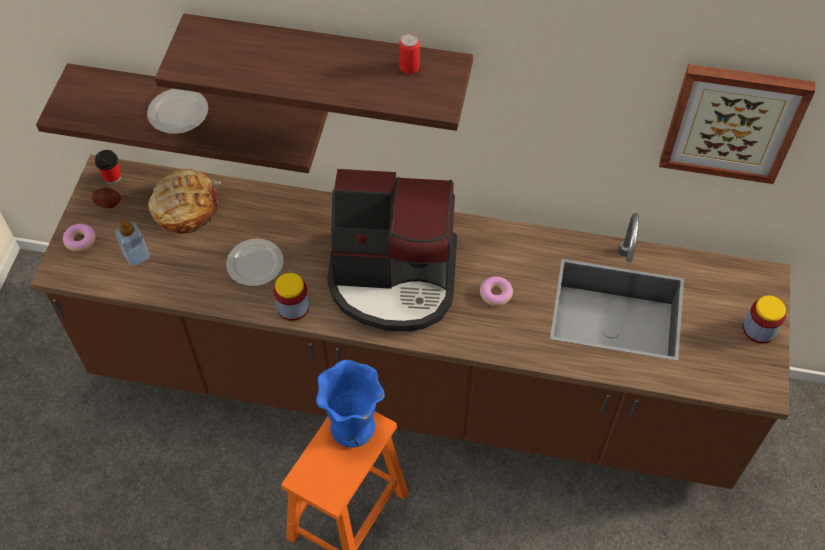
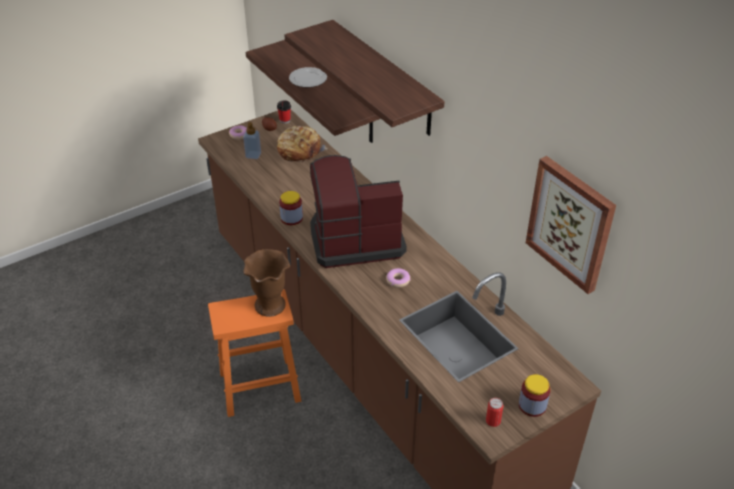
camera: 45 degrees right, 15 degrees down
plate [226,239,284,286] -> none
blue vase [316,360,385,448] -> brown vase [243,249,290,317]
coffee machine [327,169,457,332] -> coffee machine turned 120 degrees clockwise [310,155,407,268]
can [399,33,420,74] -> can moved to [486,398,504,427]

